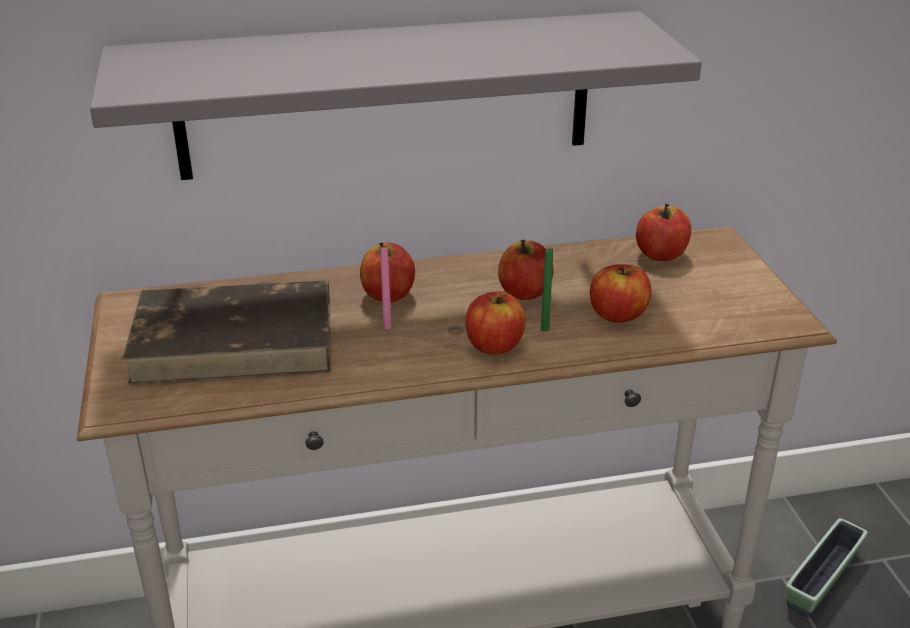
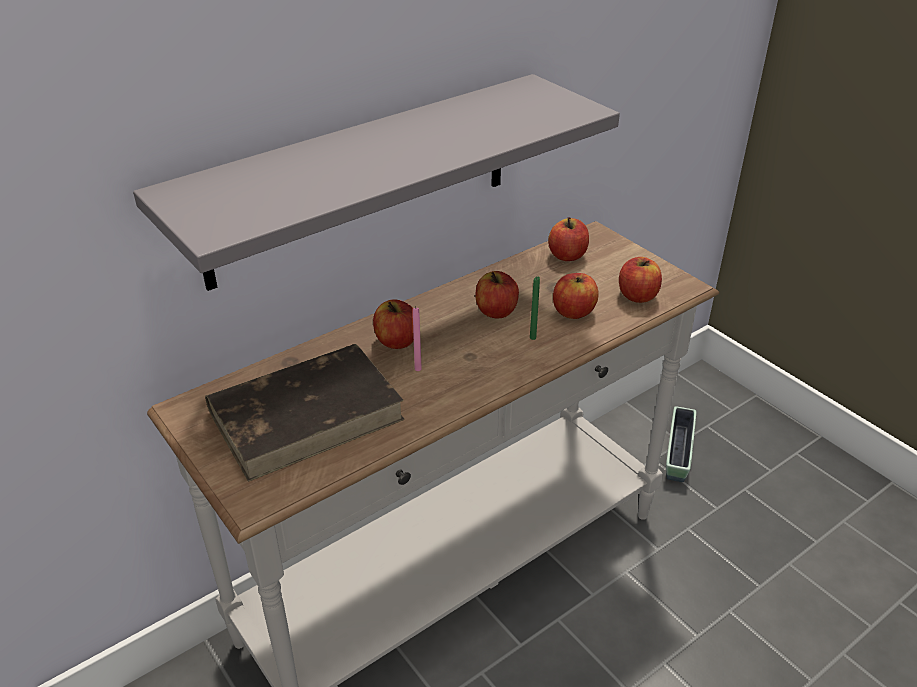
camera: 25 degrees left, 5 degrees up
apple [466,291,526,355] -> apple moved to [619,257,662,303]

